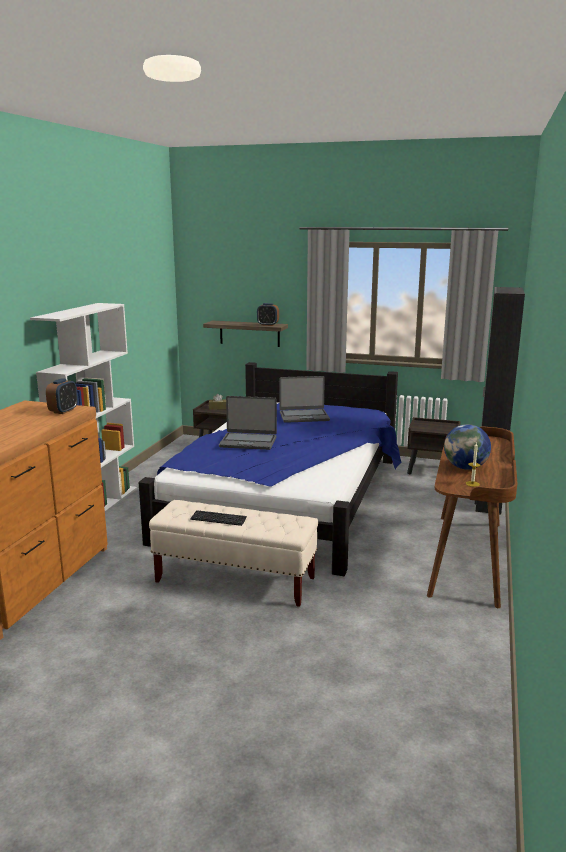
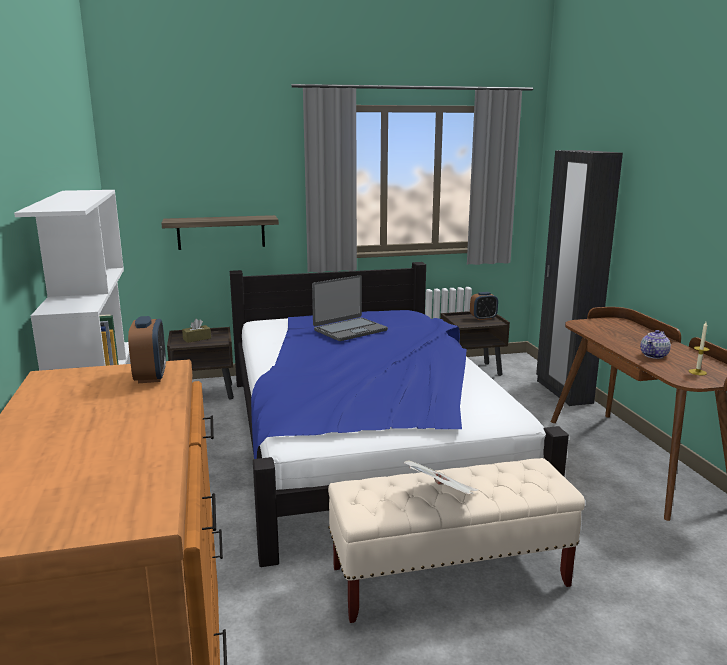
camera: 30 degrees left, 0 degrees up
keyboard [190,510,247,526] -> newspaper [404,461,478,495]
laptop [219,396,277,450] -> none
alarm clock [257,303,279,326] -> alarm clock moved to [470,292,498,320]
globe [444,424,491,469] -> teapot [640,330,671,359]

